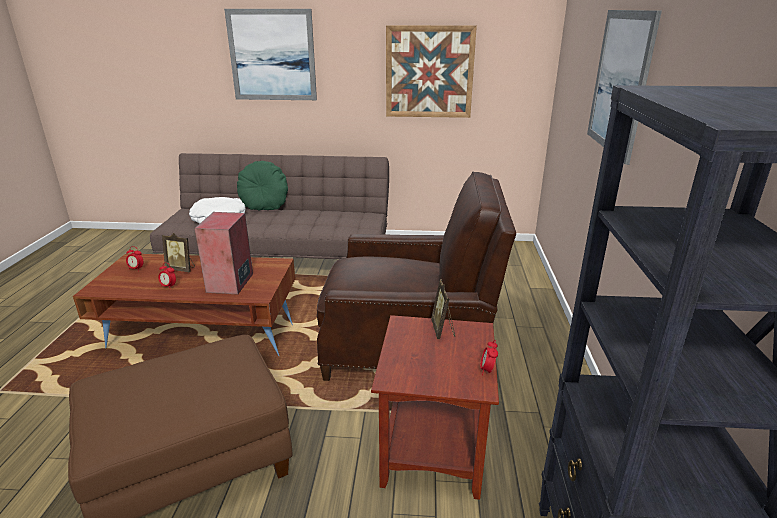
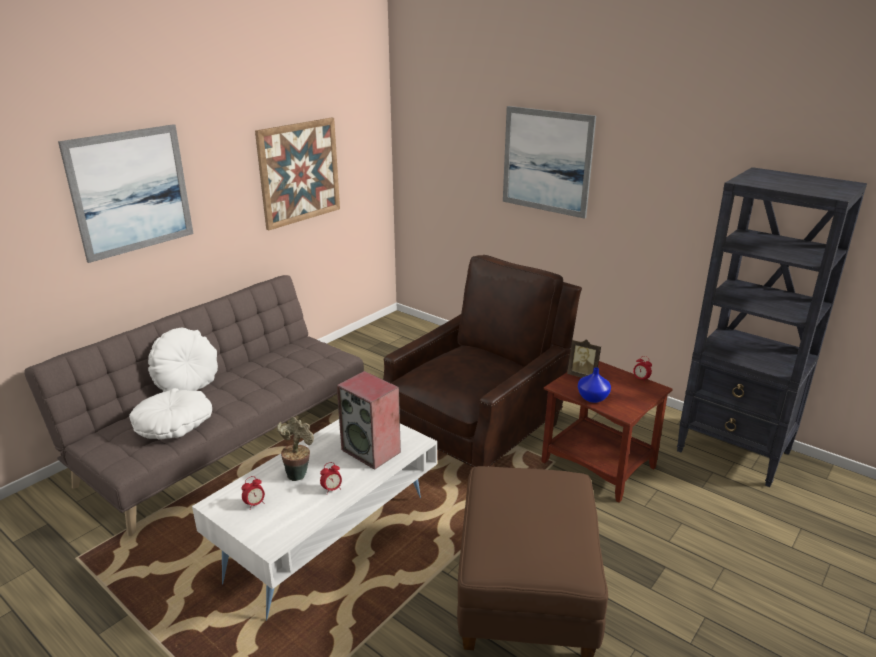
camera: 55 degrees left, 0 degrees up
brown coffee table [73,253,295,356] -> white coffee table [192,419,437,621]
picture frame [162,233,195,272] -> potted plant [277,417,314,481]
green pillow [237,161,288,210] -> white pillow [148,328,218,392]
none -> blue vase [578,367,611,403]

